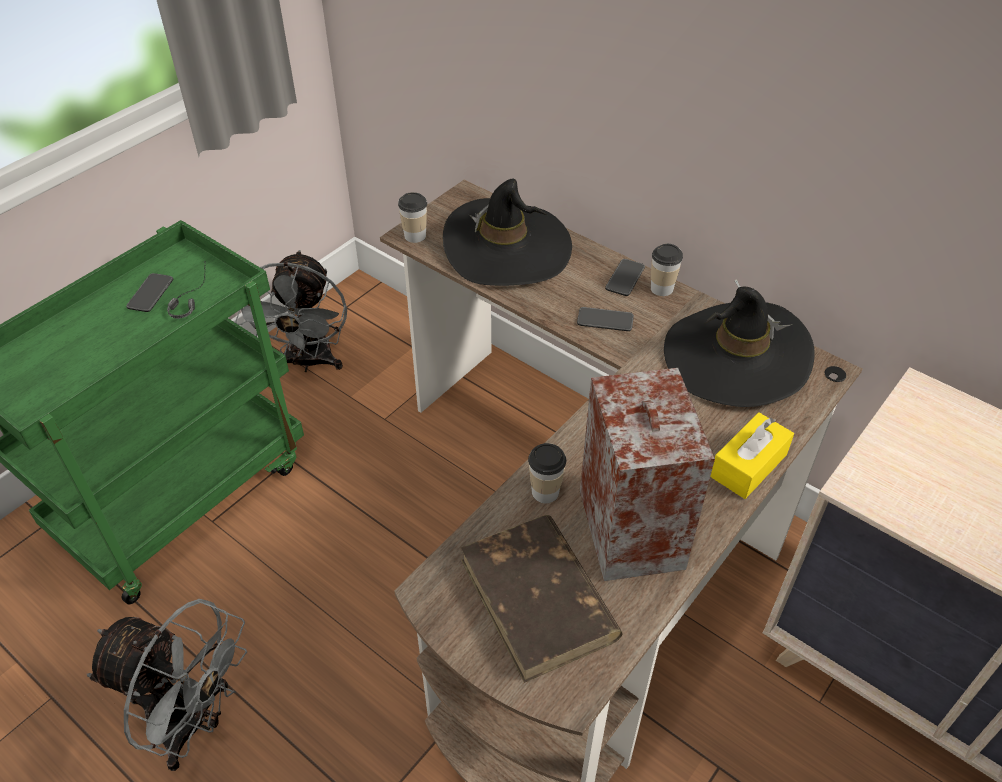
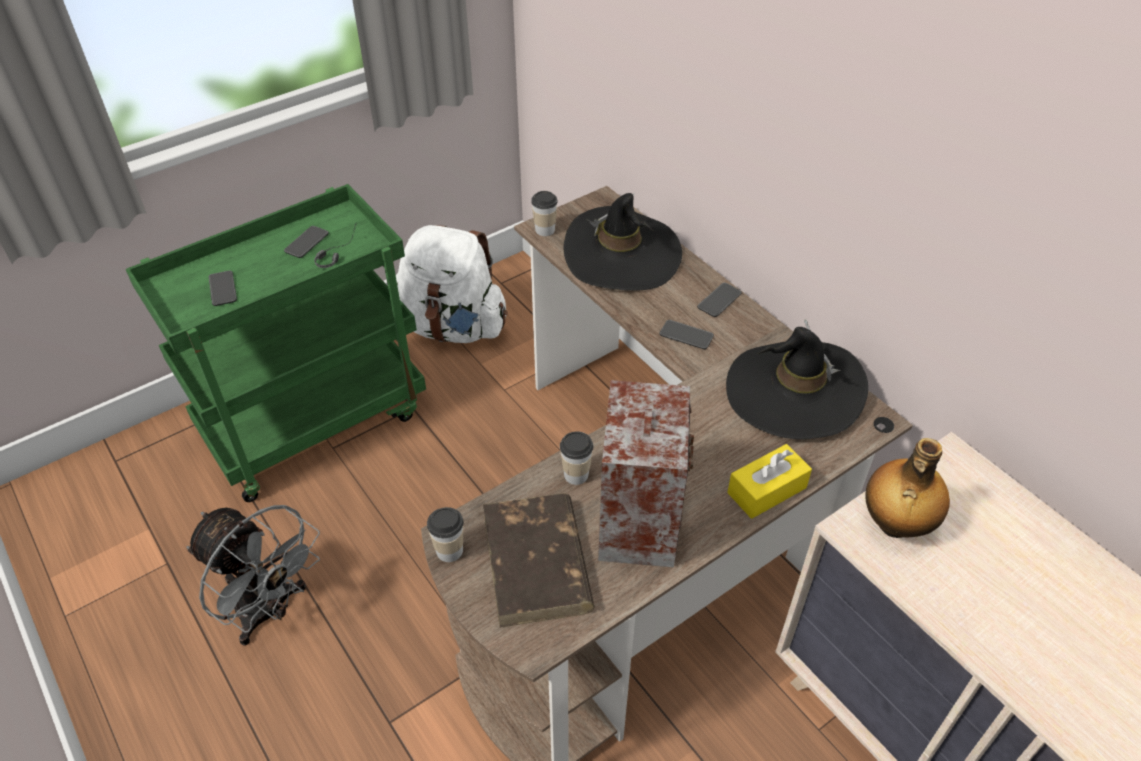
camera: 15 degrees right, 0 degrees up
grey fan [235,250,347,372] -> white backpack [396,225,508,343]
cup [651,244,683,296] -> cup moved to [427,507,463,562]
none -> phone [209,271,237,306]
none -> bottle [865,438,950,538]

